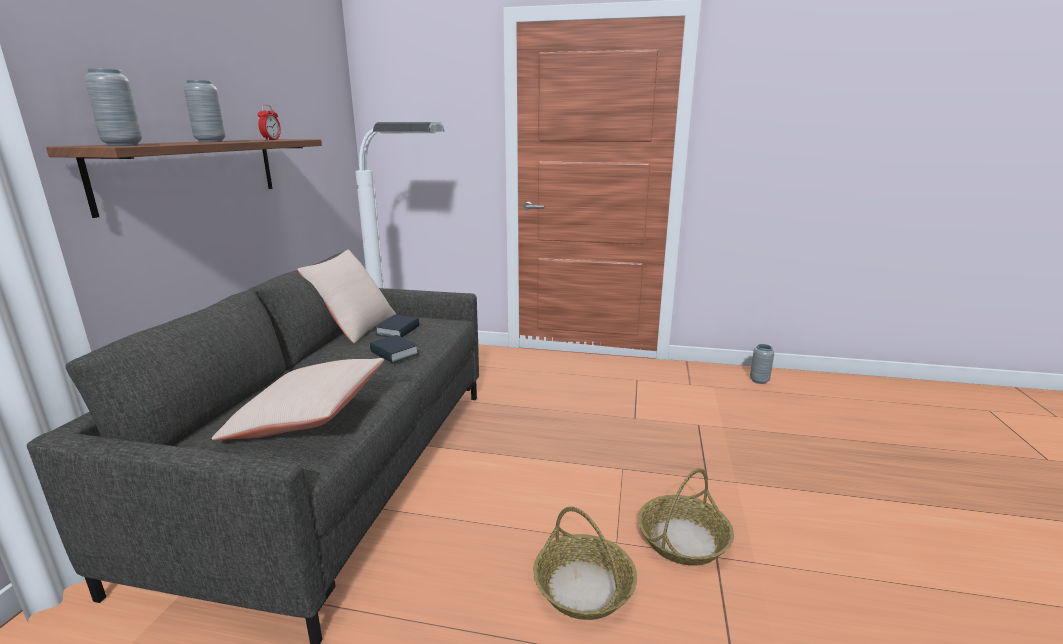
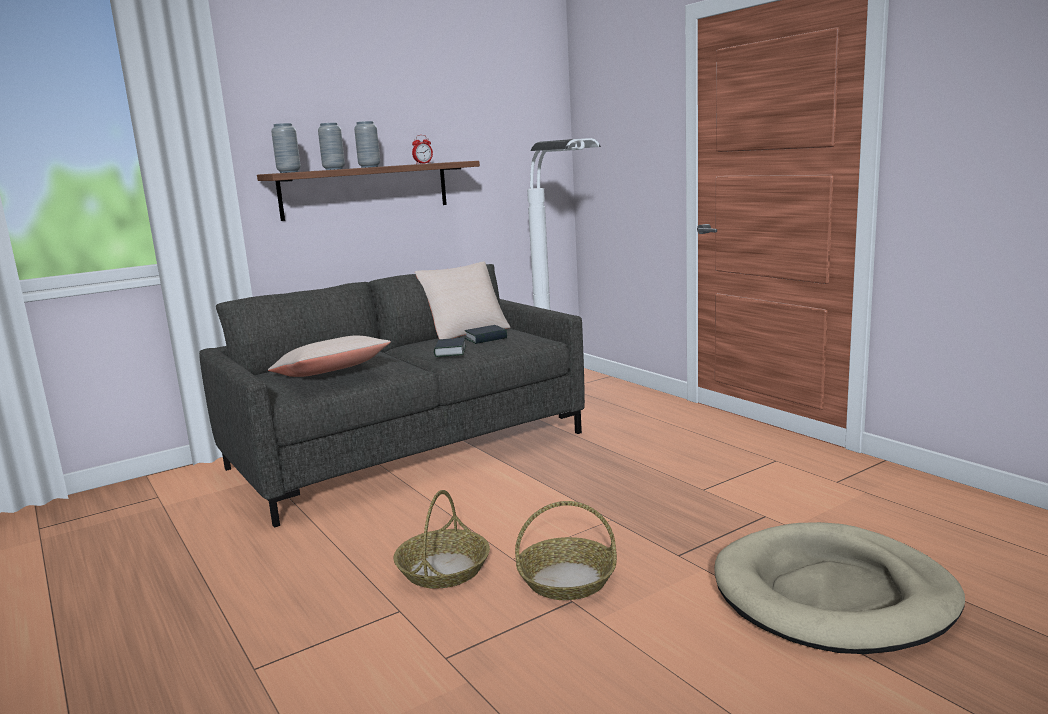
camera: 45 degrees right, 5 degrees down
grey vase [750,344,774,384] -> grey vase moved to [318,123,345,170]
none -> beige dog bed [714,522,965,654]

